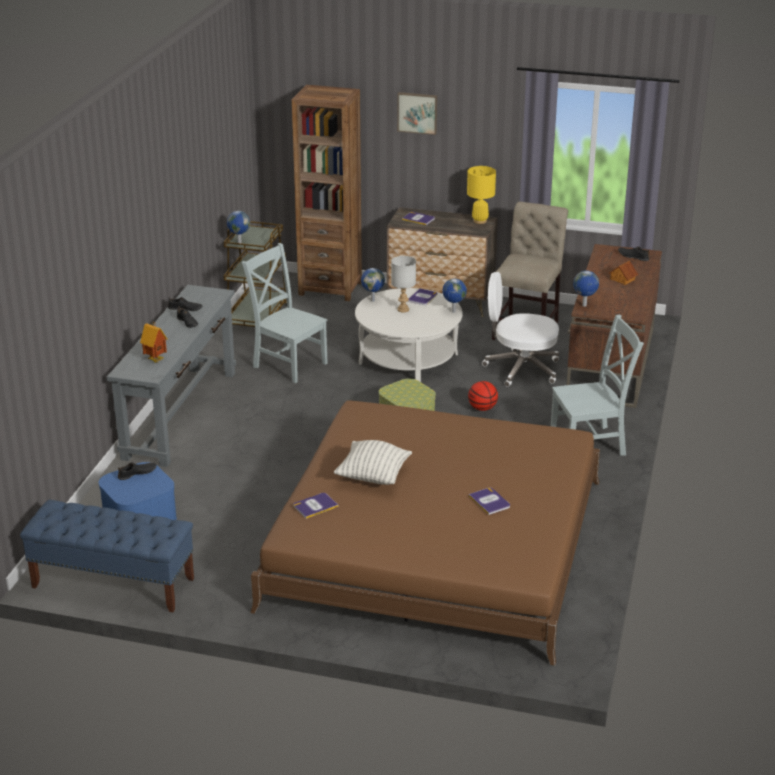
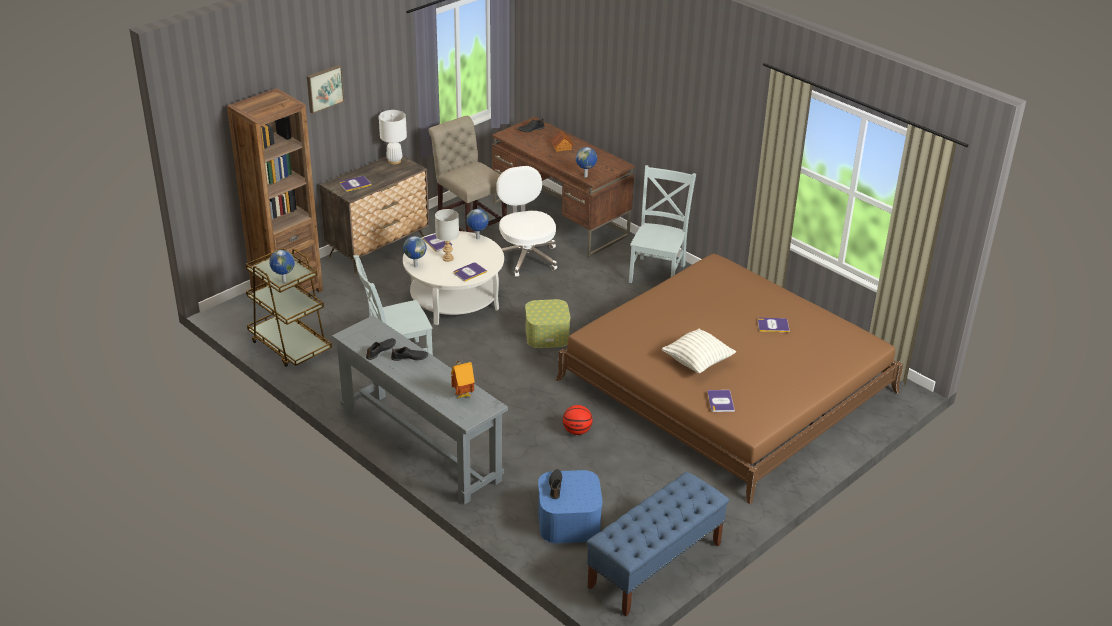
camera: 60 degrees left, 5 degrees up
yellow table lamp [467,166,496,224] -> white table lamp [379,110,407,164]
basketball [468,381,498,411] -> basketball moved to [563,405,593,435]
white office chair [482,272,559,387] -> white office chair turned 120 degrees clockwise [496,166,557,277]
none -> book [453,262,487,282]

